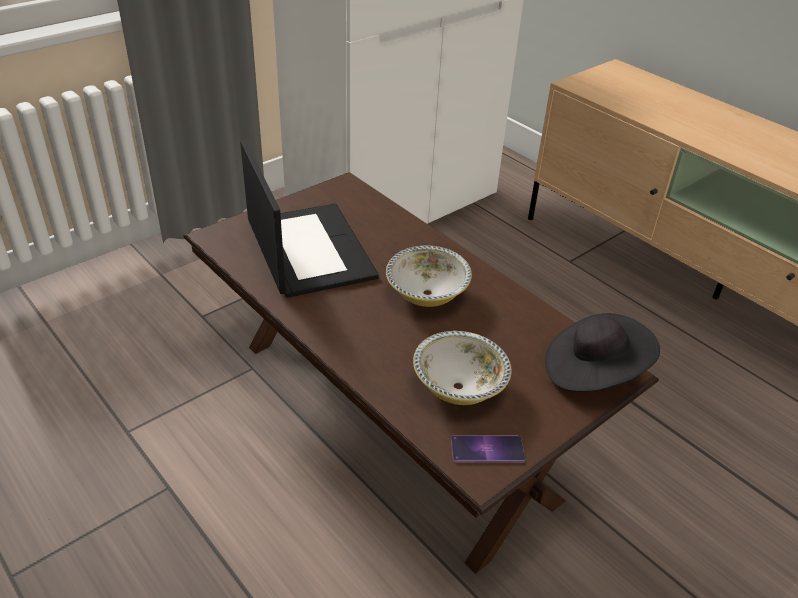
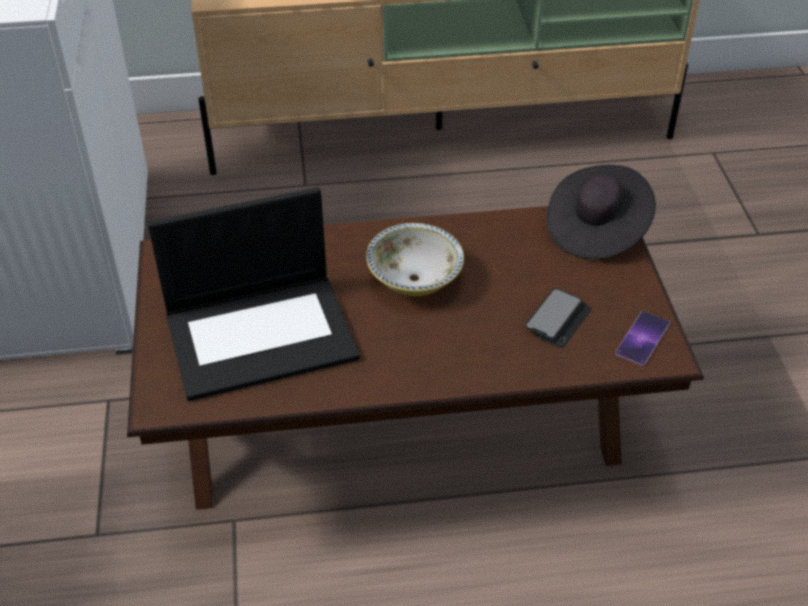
camera: 55 degrees left, 5 degrees up
laptop [240,140,379,298] -> laptop turned 150 degrees clockwise [148,187,360,401]
bowl [413,331,511,405] -> phone [524,288,592,348]

